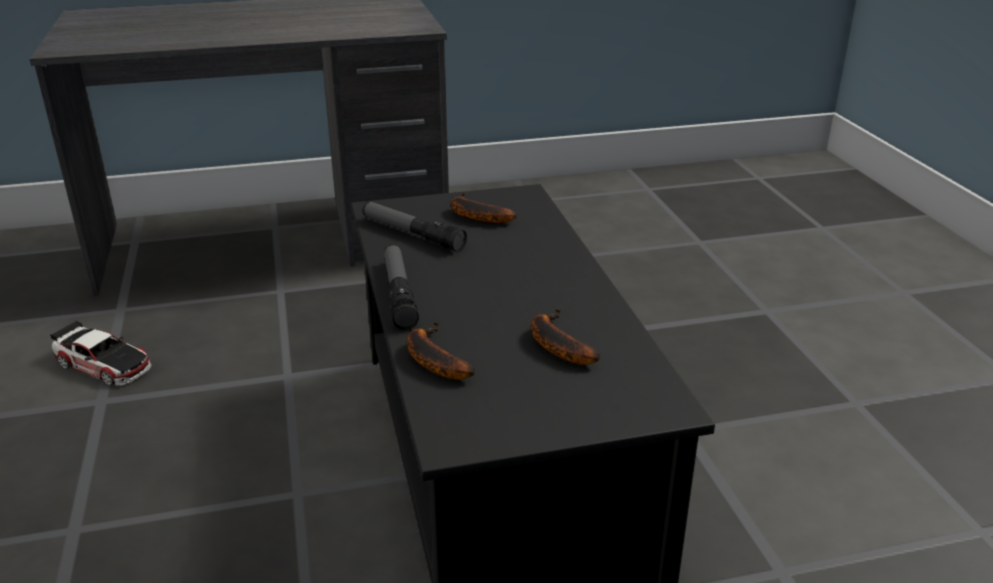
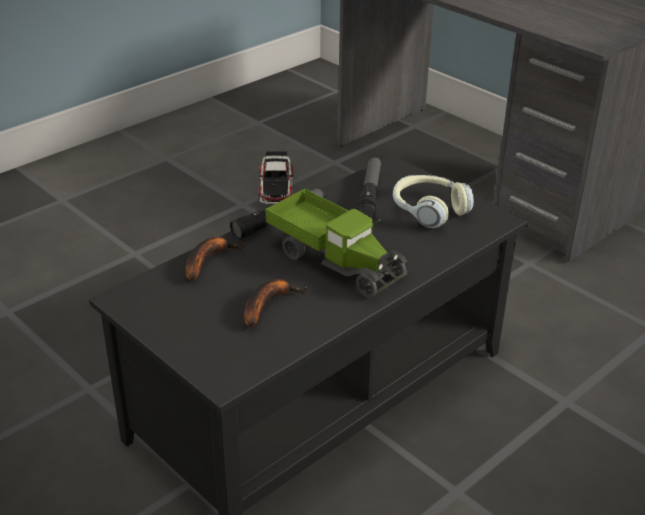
camera: 60 degrees right, 5 degrees up
banana [451,193,517,224] -> headphones [393,175,474,228]
none -> toy truck [265,189,408,298]

